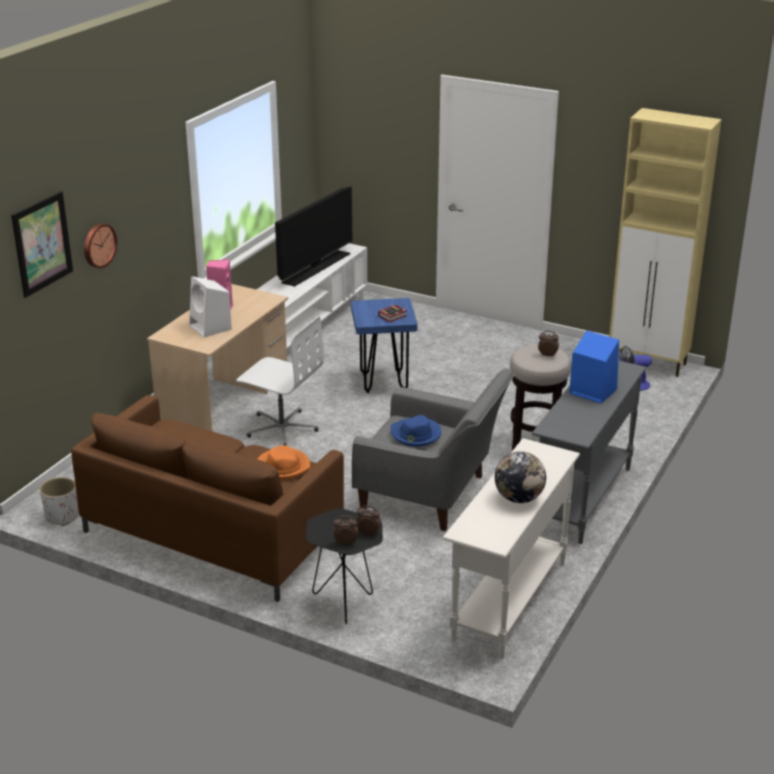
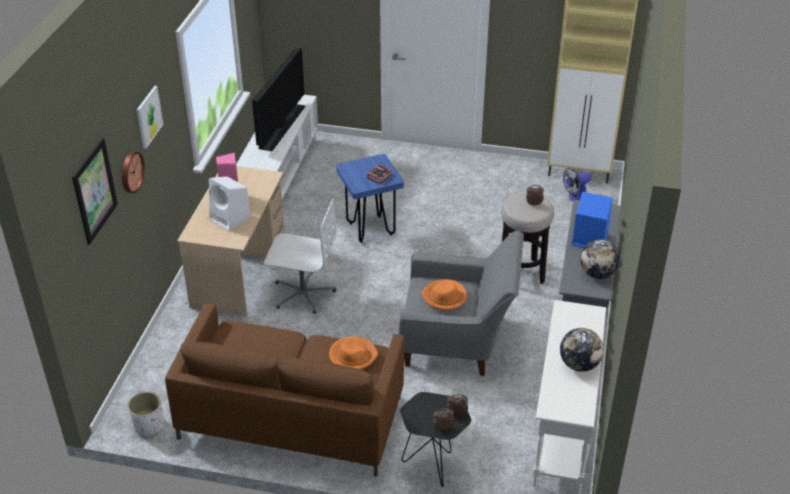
camera: 15 degrees left, 10 degrees up
blue hat [391,415,441,447] -> orange hat [422,279,467,310]
none -> picture [137,86,163,149]
none -> globe [580,239,620,279]

